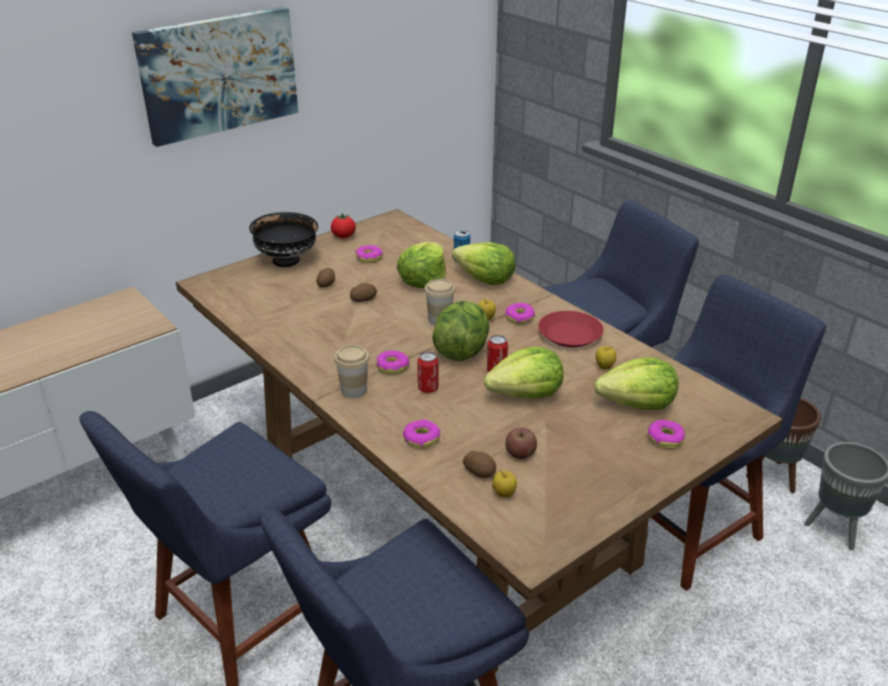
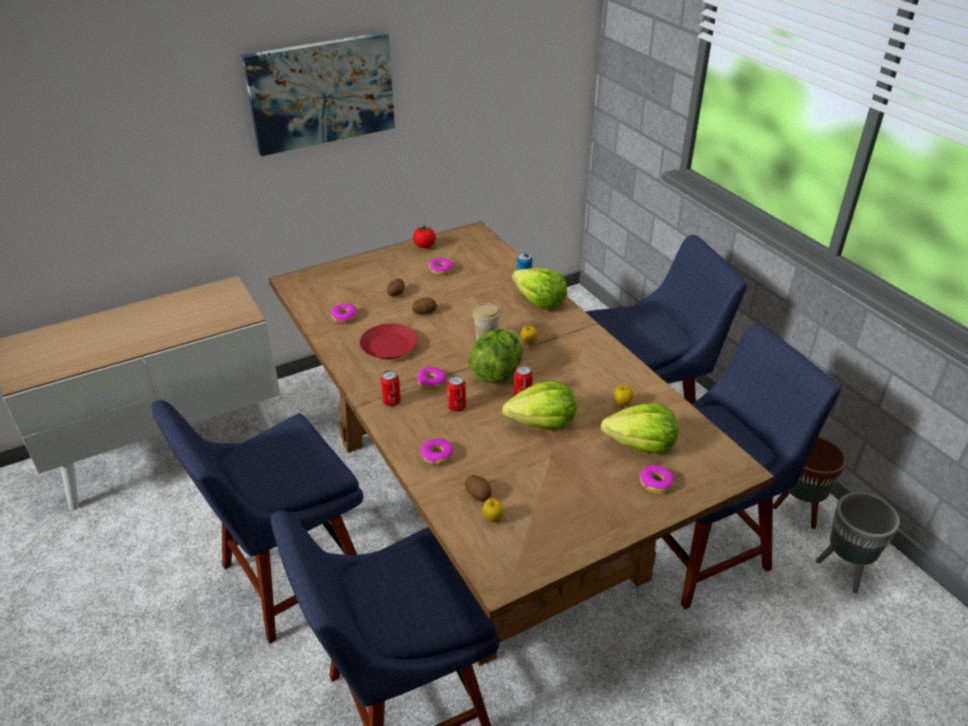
camera: 10 degrees right, 5 degrees up
black bowl [249,212,318,267] -> none
cup [334,345,370,399] -> can [380,370,401,406]
lettuce [397,242,446,288] -> none
donut [505,303,535,324] -> donut moved to [331,303,357,323]
apple [505,427,537,459] -> none
red plate [538,311,604,347] -> red plate moved to [360,324,418,359]

